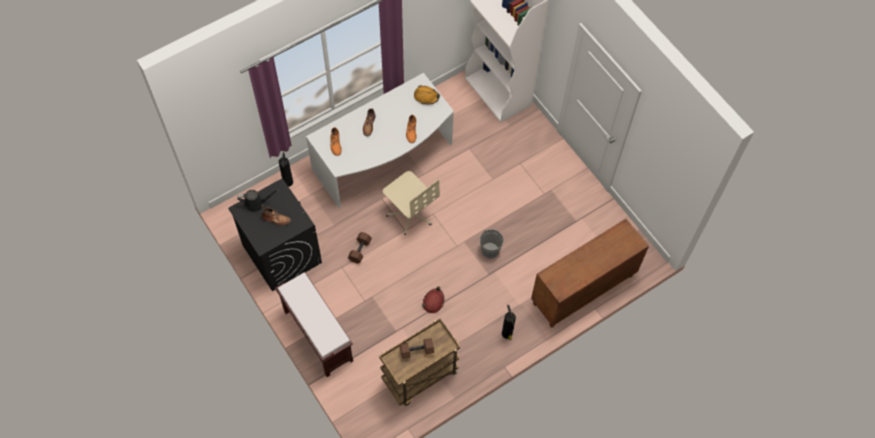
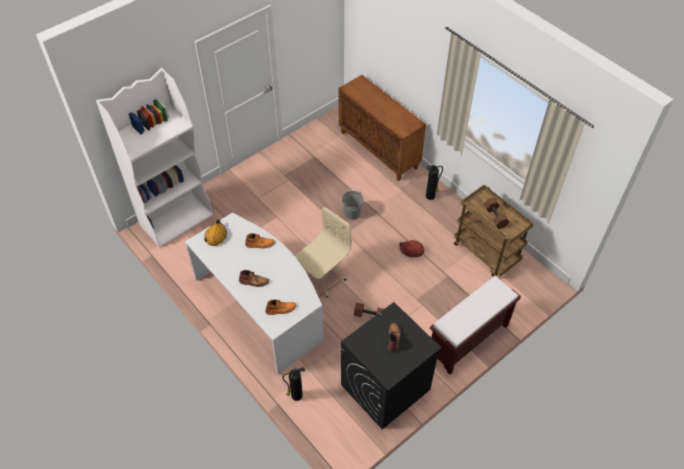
camera: 95 degrees left, 10 degrees down
black watering can [238,189,279,212] -> none

